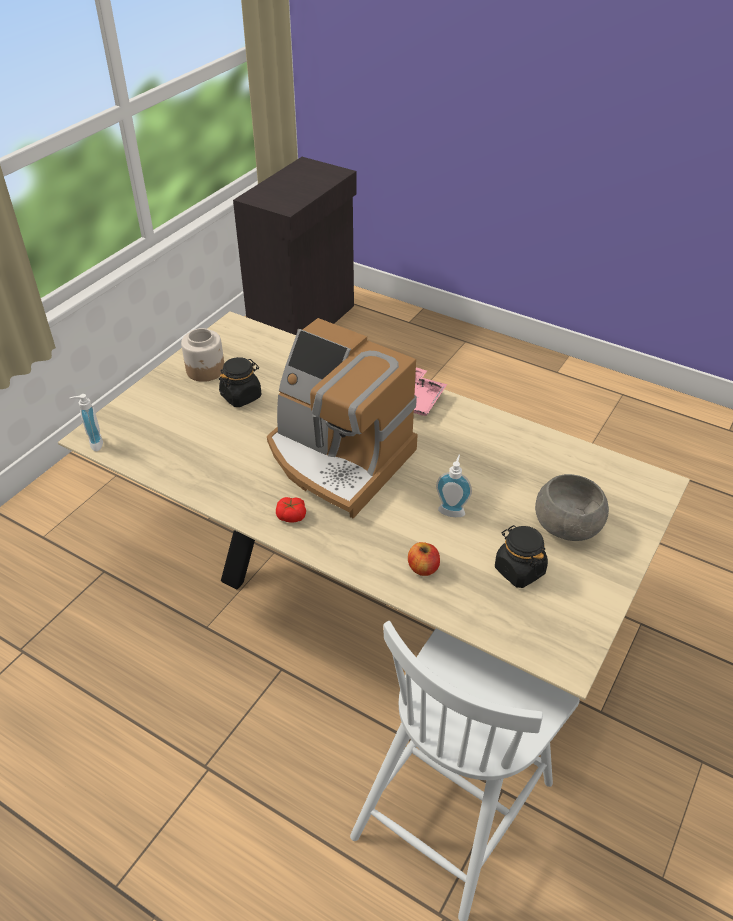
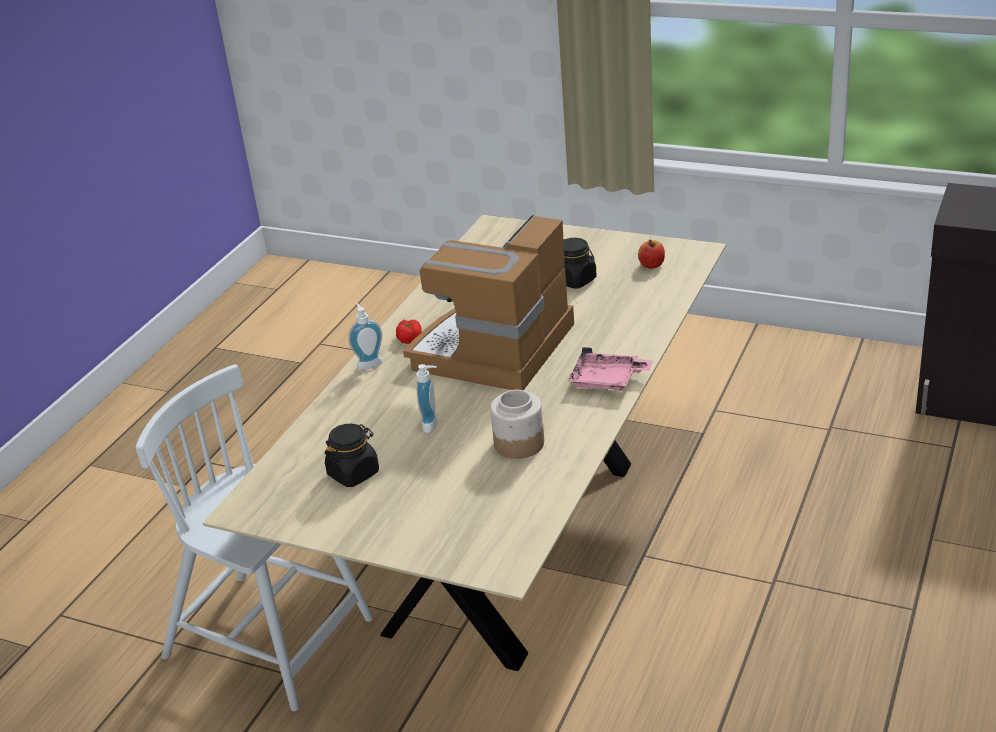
camera: 85 degrees right, 10 degrees down
soap dispenser [69,394,103,451] -> soap dispenser moved to [348,303,383,370]
jar [181,328,224,382] -> jar moved to [490,390,544,459]
apple [408,542,440,576] -> apple moved to [638,240,665,269]
grey bowl [535,474,609,541] -> none

